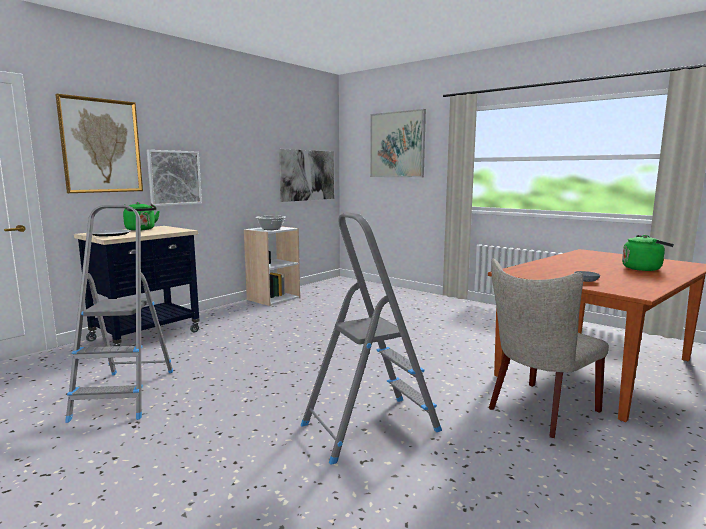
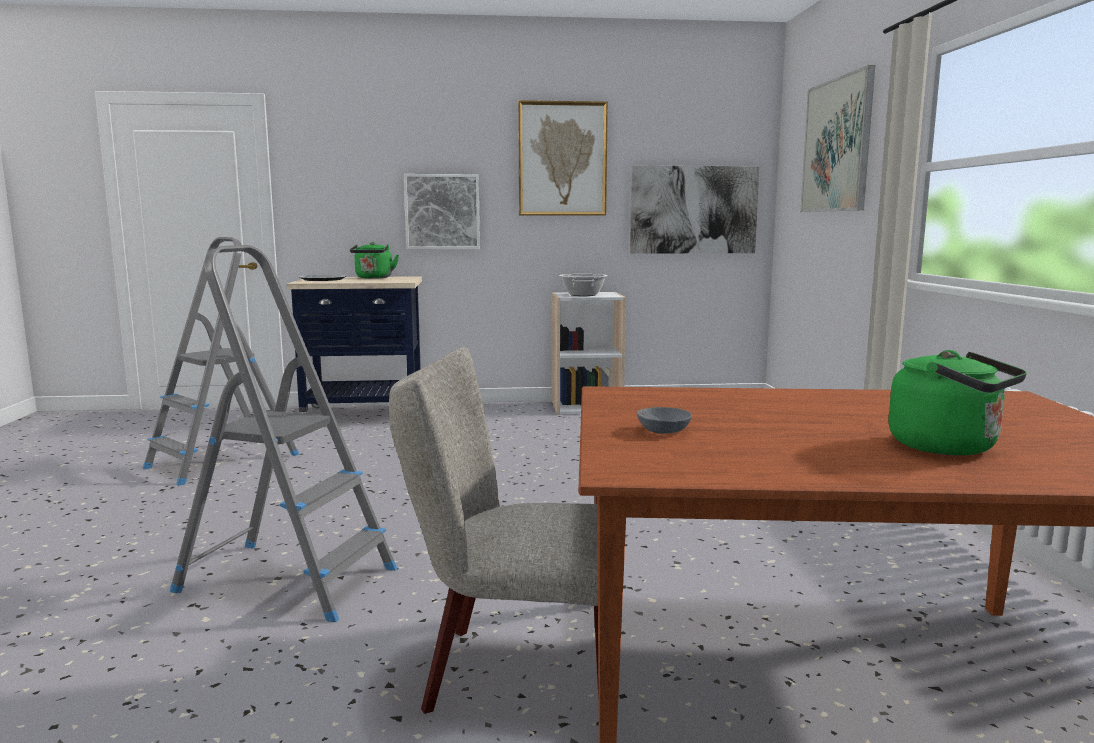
camera: 45 degrees right, 0 degrees up
picture [55,94,143,193] -> picture moved to [518,100,608,216]

